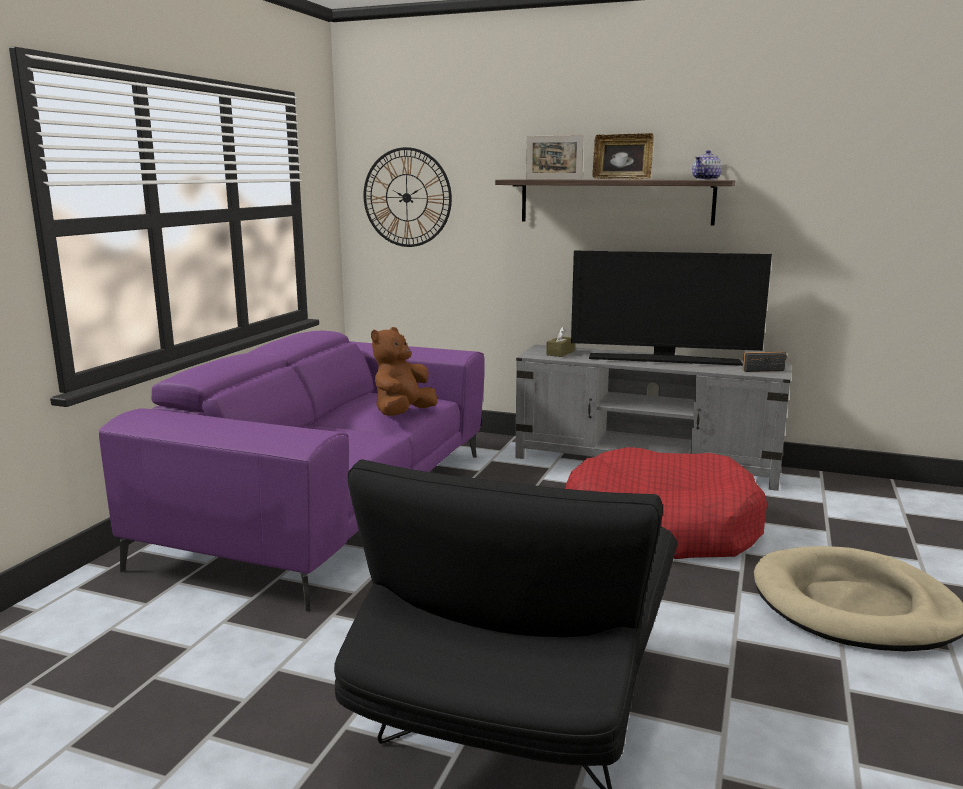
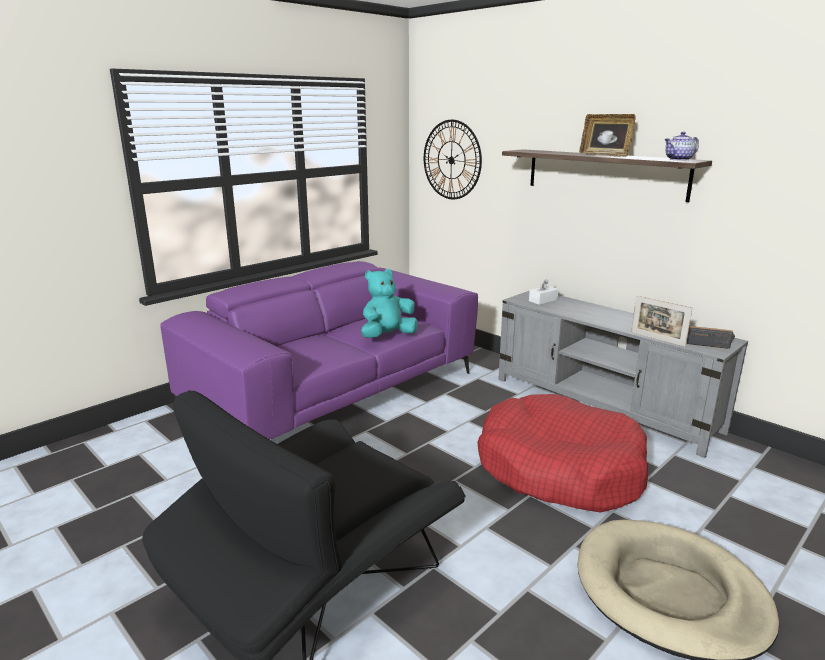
camera: 25 degrees right, 5 degrees up
brown plush toy [371,327,437,416] -> turquoise plush toy [361,269,418,338]
picture frame [526,135,584,180] -> picture frame moved to [631,295,692,347]
brown tissue box [546,327,575,357] -> white tissue box [529,279,558,305]
television [571,251,772,366] -> none

